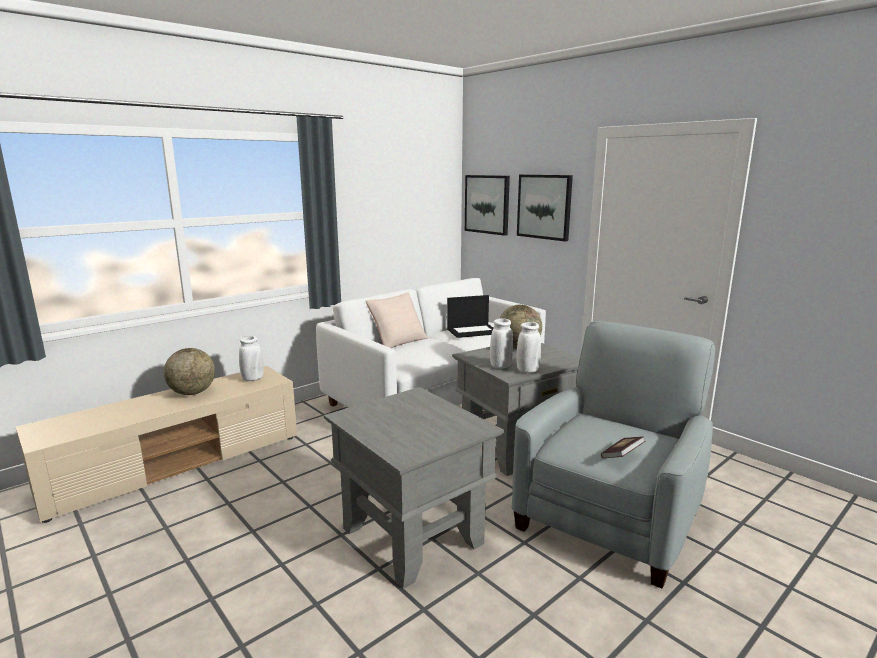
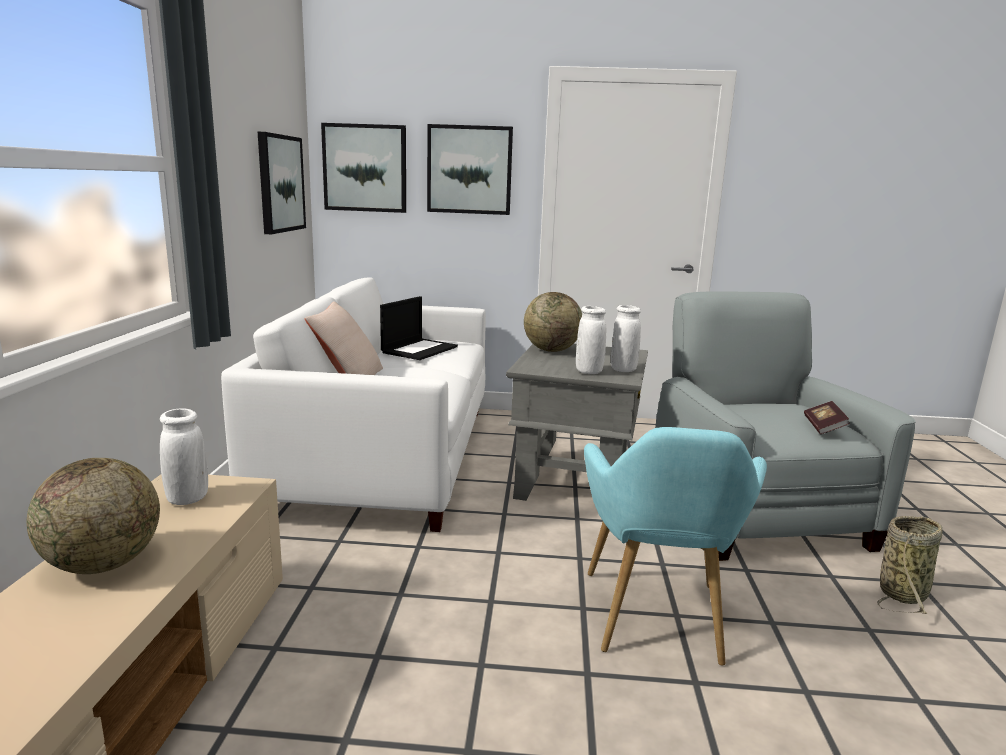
camera: 45 degrees left, 0 degrees up
grey side table [324,387,504,589] -> turquoise armchair [584,427,767,665]
none -> picture [258,132,306,234]
none -> basket [877,516,942,614]

